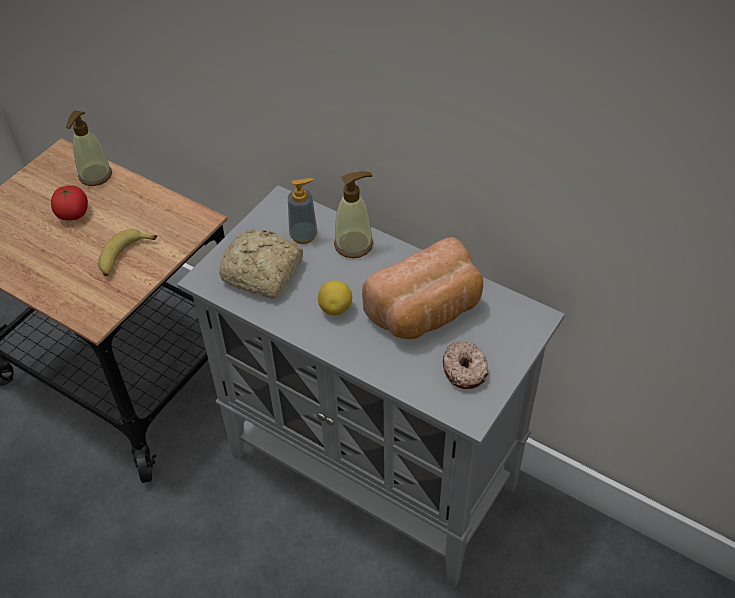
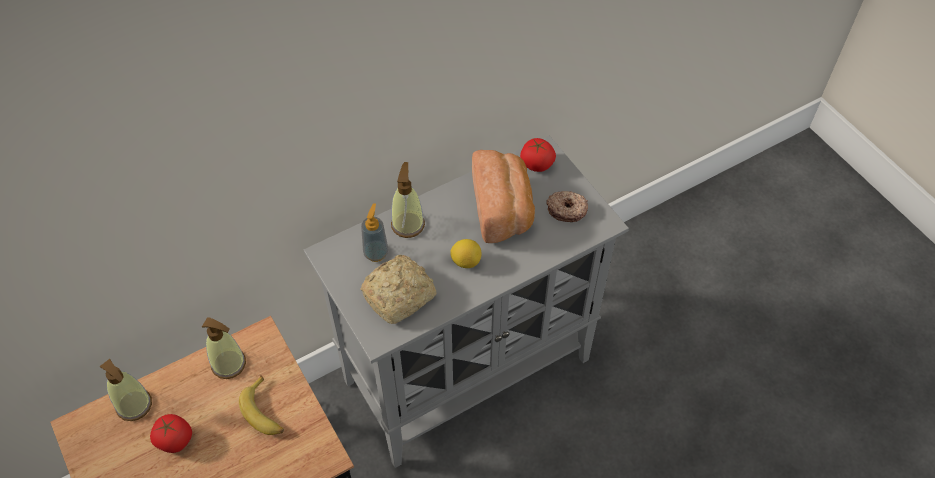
camera: 65 degrees left, 5 degrees up
none -> soap dispenser [202,317,246,379]
none -> tomato [520,138,556,172]

